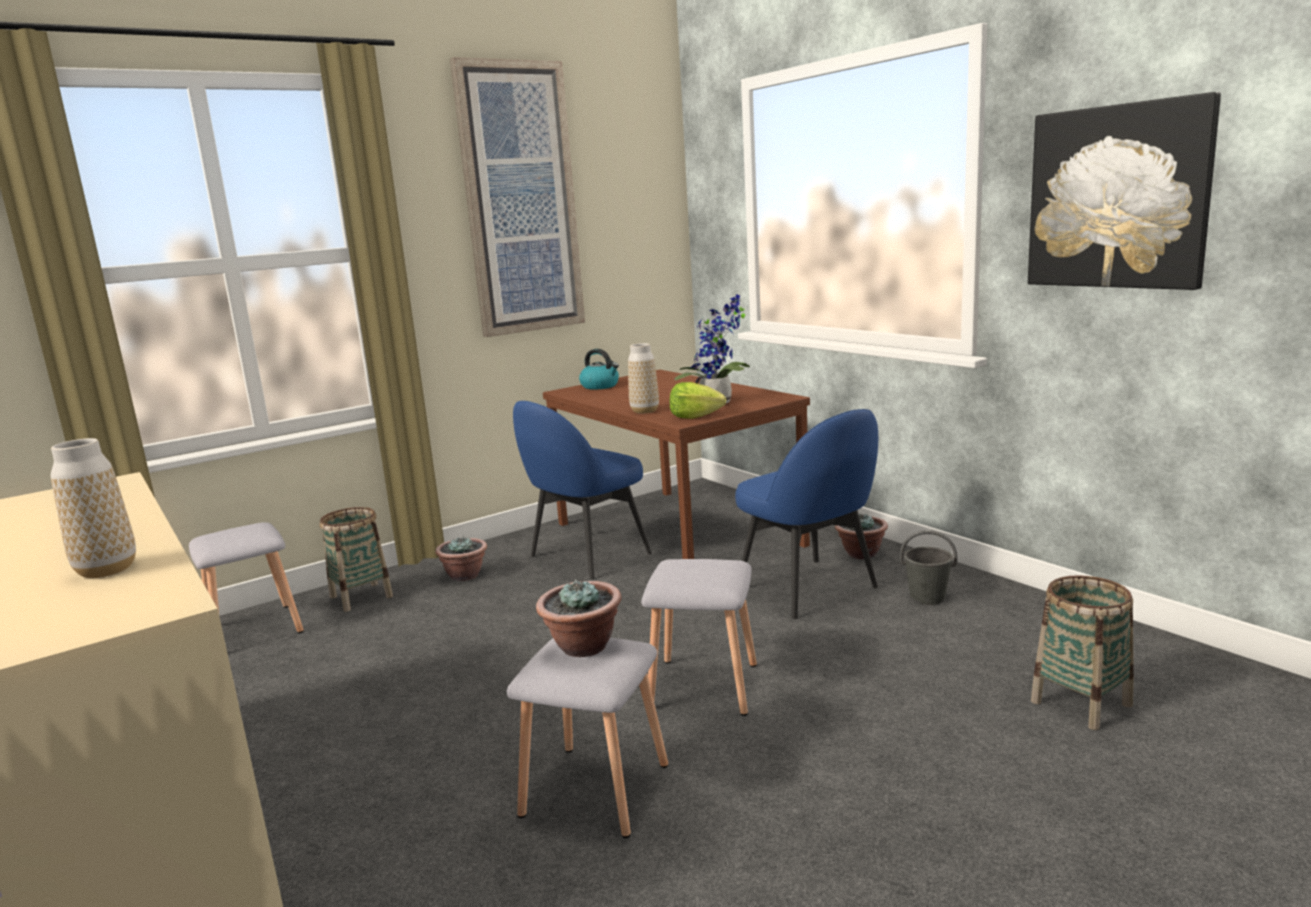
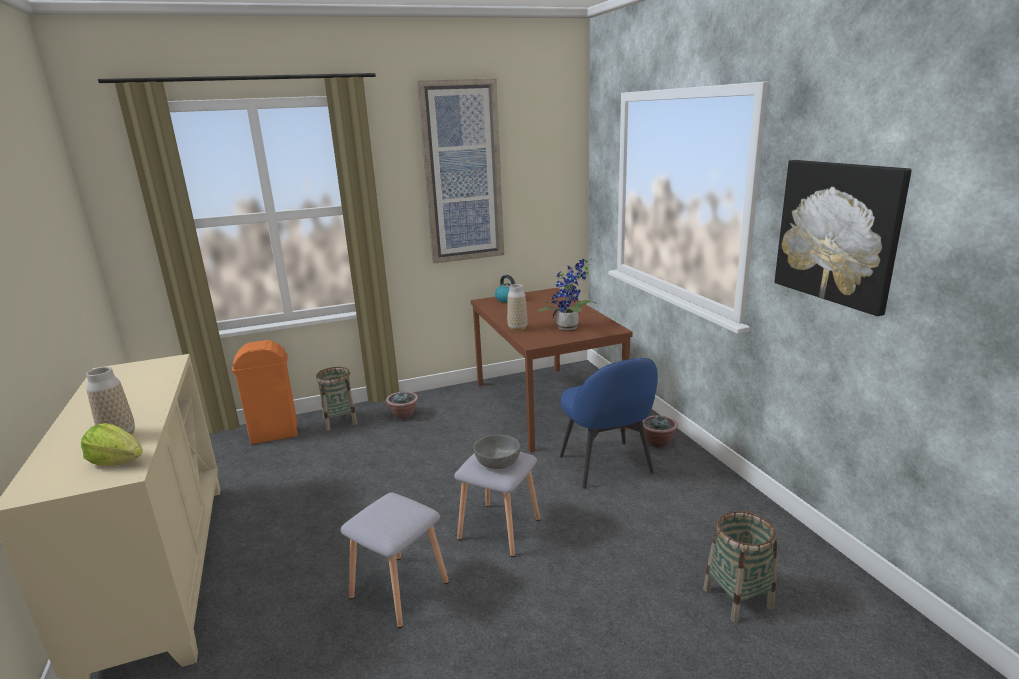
camera: 15 degrees right, 5 degrees up
grey stool [189,522,304,633] -> orange trash can [232,340,298,444]
blue chair [513,401,652,580] -> none
potted plant [536,579,621,657] -> none
lettuce [670,382,726,419] -> lettuce moved to [81,423,143,466]
grey bucket [900,530,957,605] -> none
none -> grey bowl [473,435,521,469]

